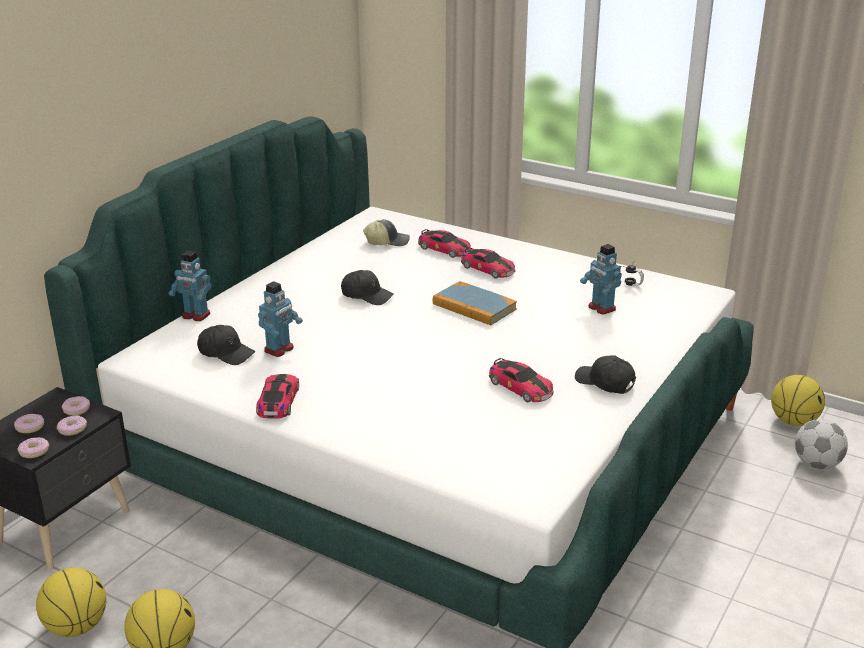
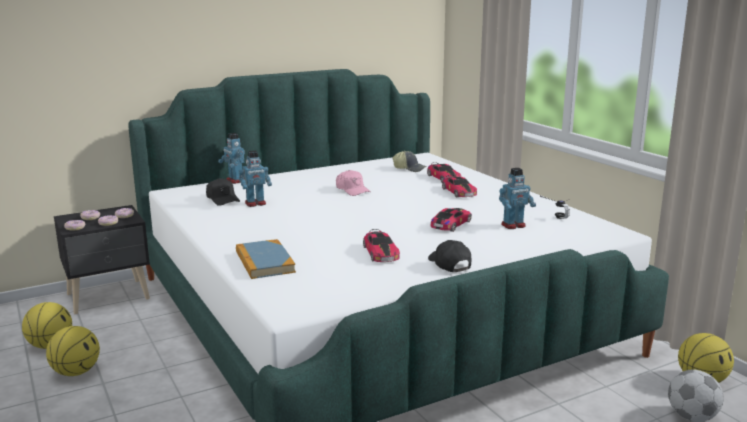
camera: 30 degrees right, 10 degrees down
toy car [256,374,299,419] -> toy car moved to [431,208,472,232]
black cap [341,270,394,305] -> pink cap [336,170,371,196]
book [432,281,517,325] -> book moved to [236,239,296,279]
toy robot [580,244,622,315] -> toy robot turned 105 degrees counterclockwise [499,168,536,229]

